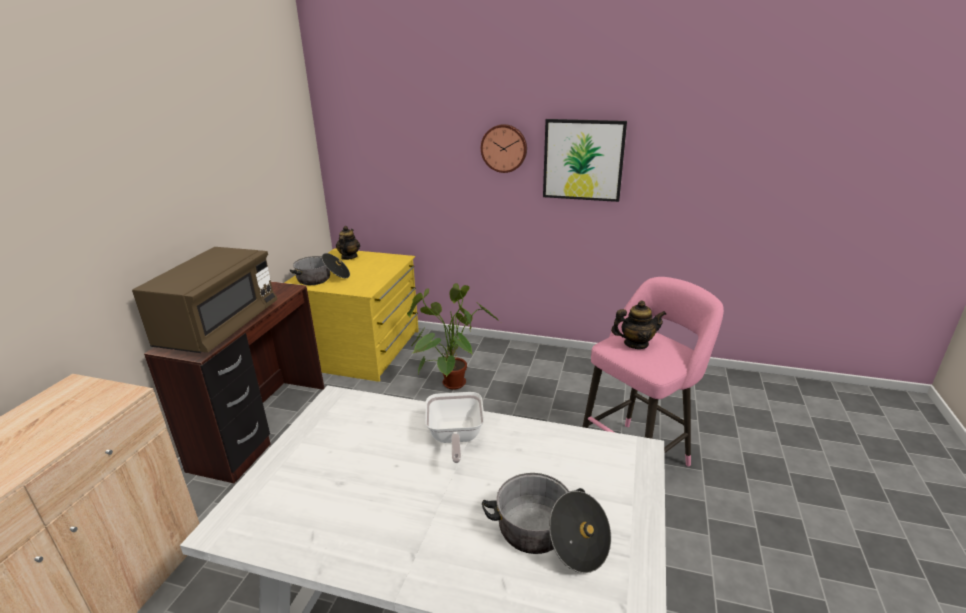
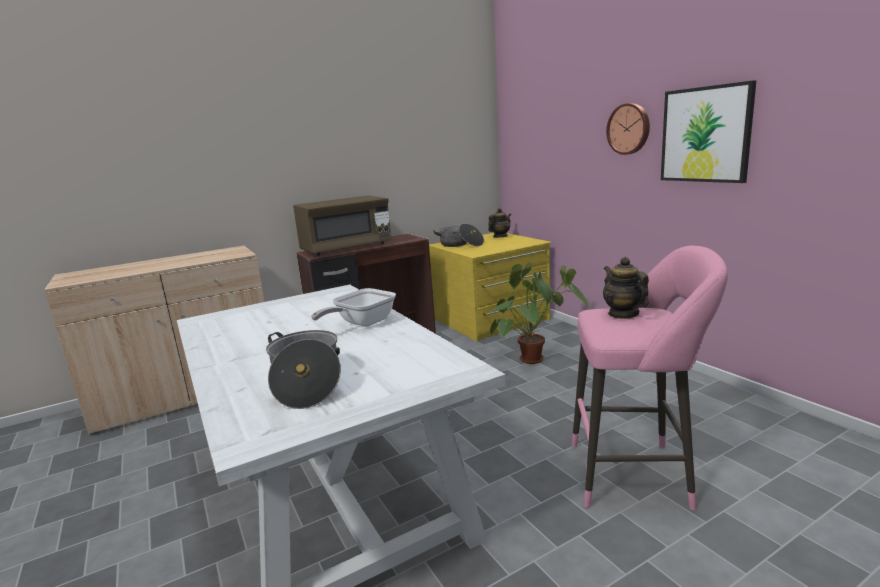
camera: 45 degrees right, 10 degrees down
teapot [611,300,666,349] -> teapot turned 150 degrees counterclockwise [603,257,649,319]

